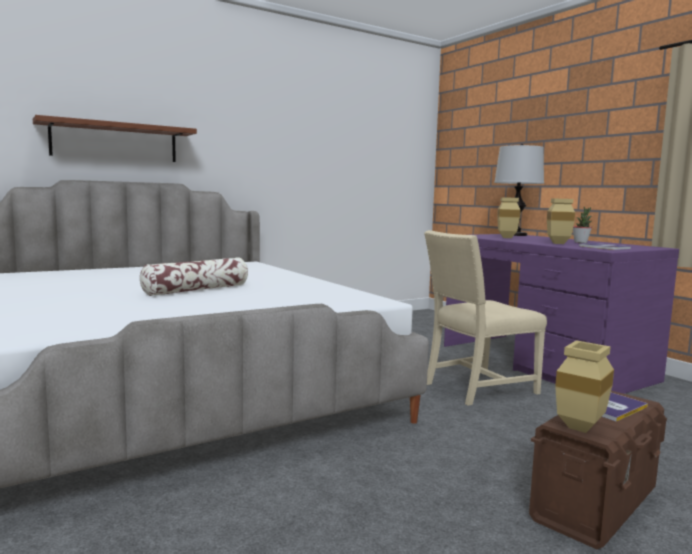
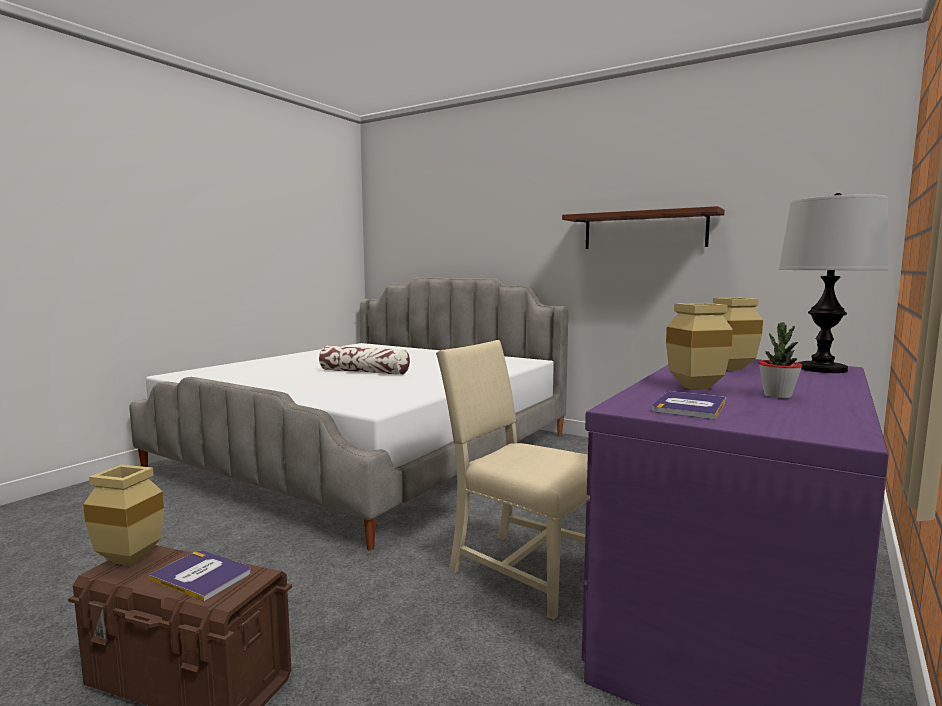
camera: 65 degrees right, 0 degrees up
brown shelf [33,115,197,162] -> brown shelf moved to [562,206,725,249]

